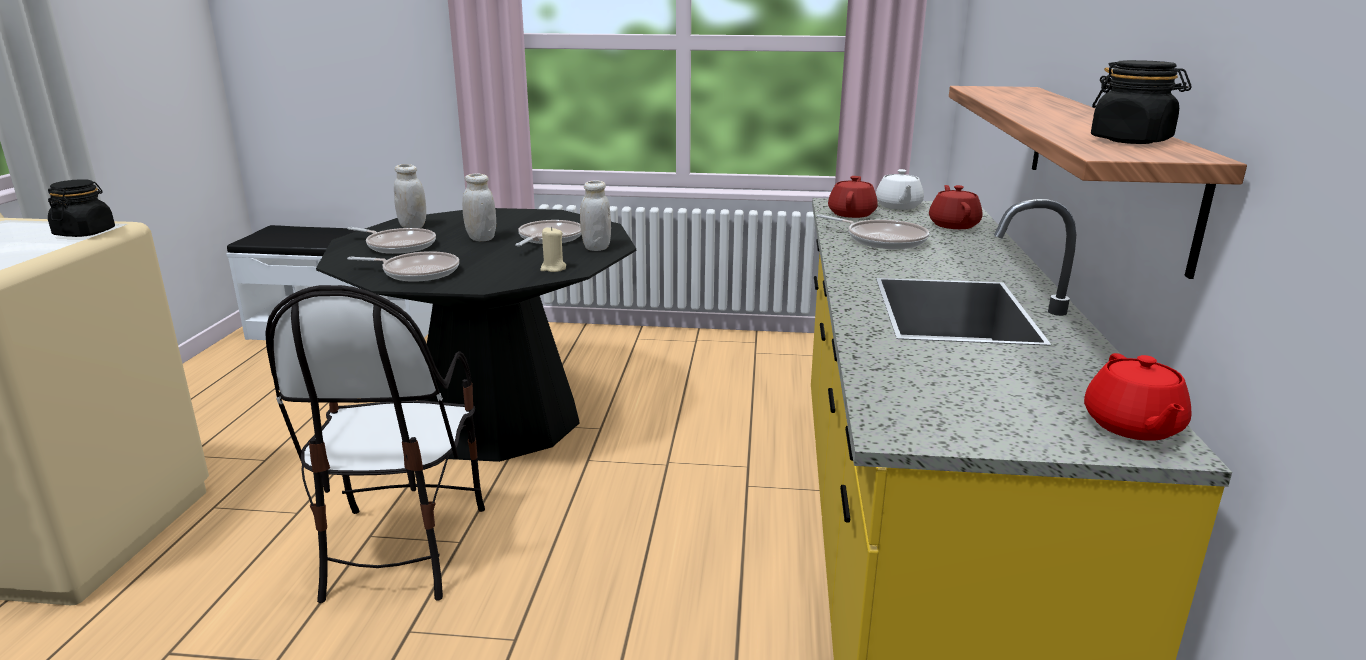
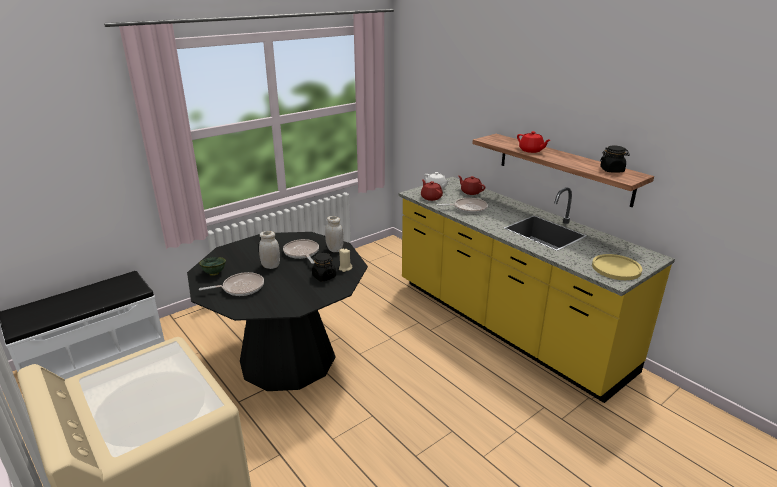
camera: 45 degrees left, 5 degrees up
black jar [48,179,115,237] -> black jar moved to [312,253,336,282]
chair [265,285,485,603] -> none
frying pan [347,251,459,282] -> none
white jar [394,164,426,228] -> green bowl [199,257,226,276]
red teapot [1084,353,1192,441] -> red teapot moved to [517,131,550,153]
none -> yellow plate [592,254,642,280]

